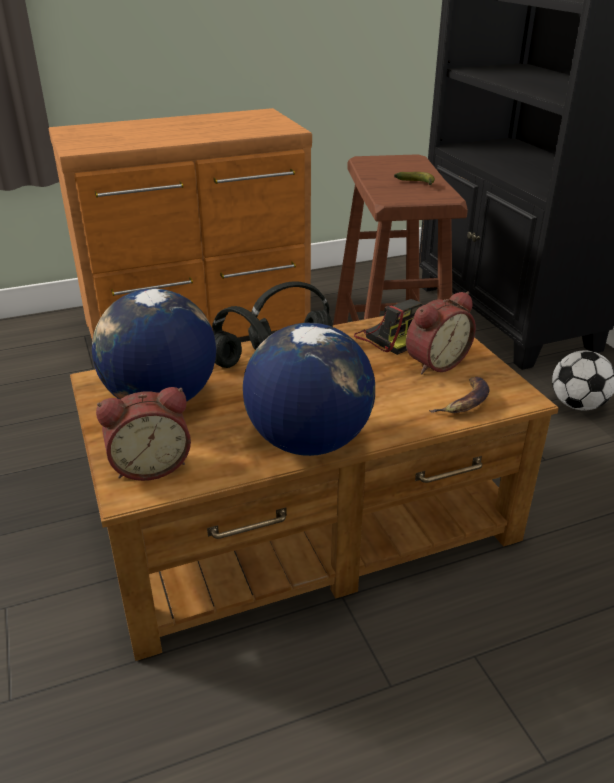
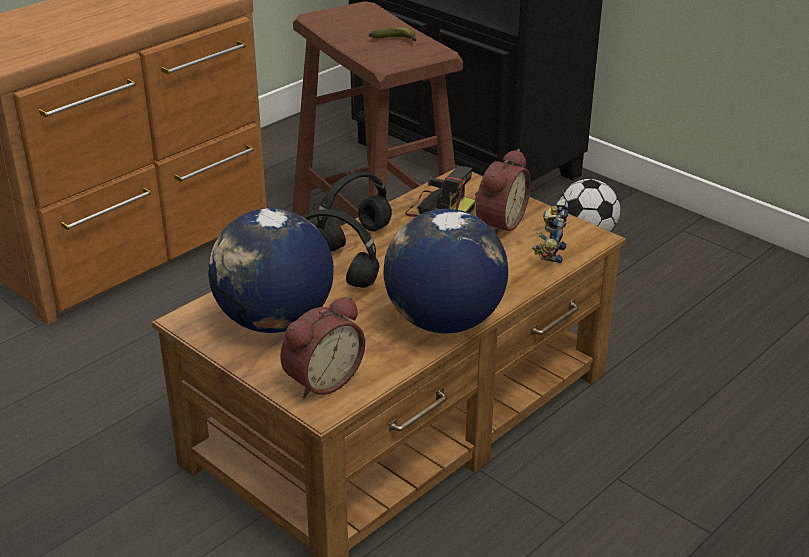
camera: 25 degrees left, 0 degrees up
banana [429,377,490,413] -> toy robot [532,198,568,263]

